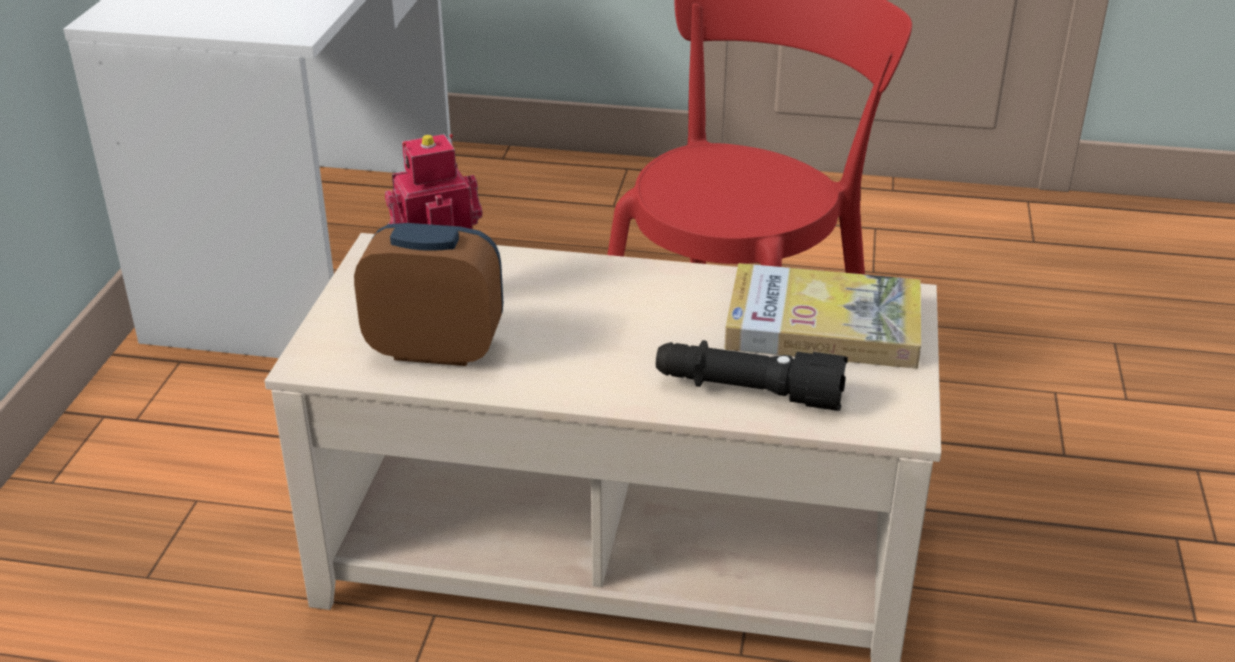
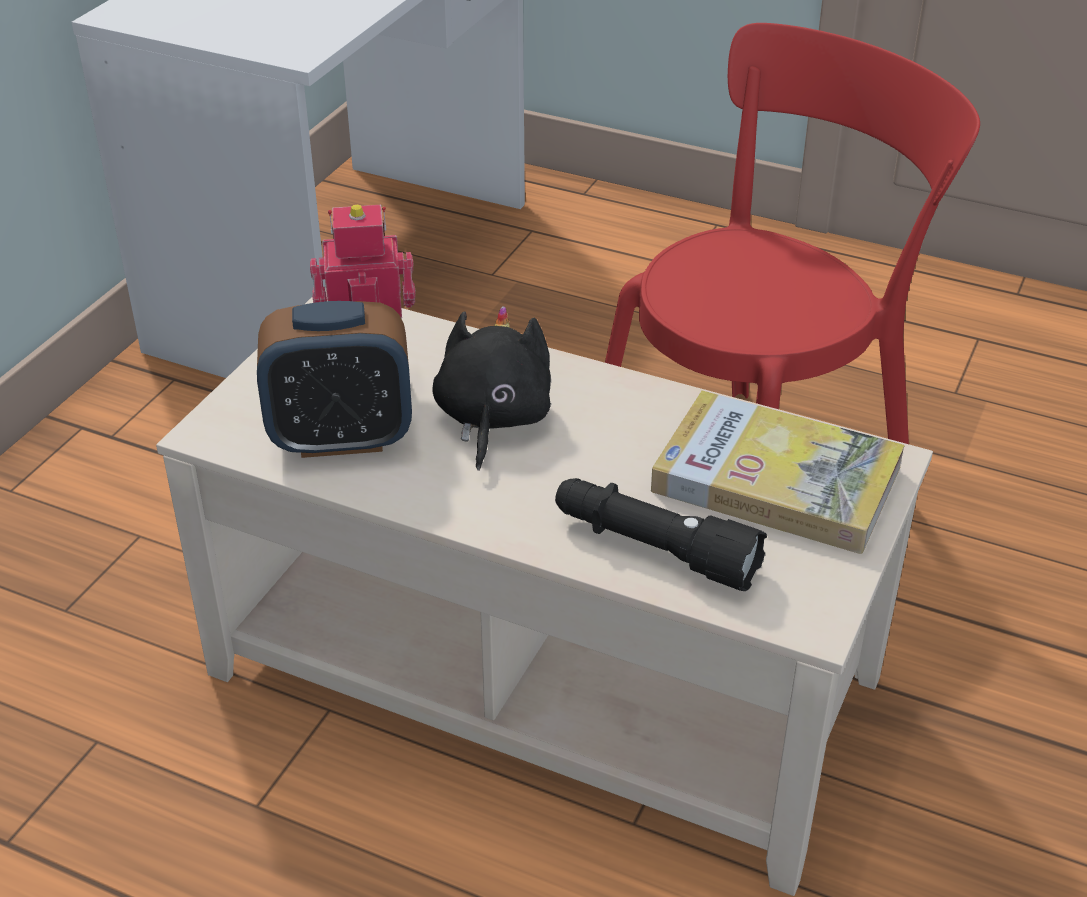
camera: 15 degrees right, 5 degrees up
alarm clock [354,223,503,366] -> alarm clock turned 150 degrees clockwise [257,301,412,458]
none -> black plush toy [432,306,551,471]

